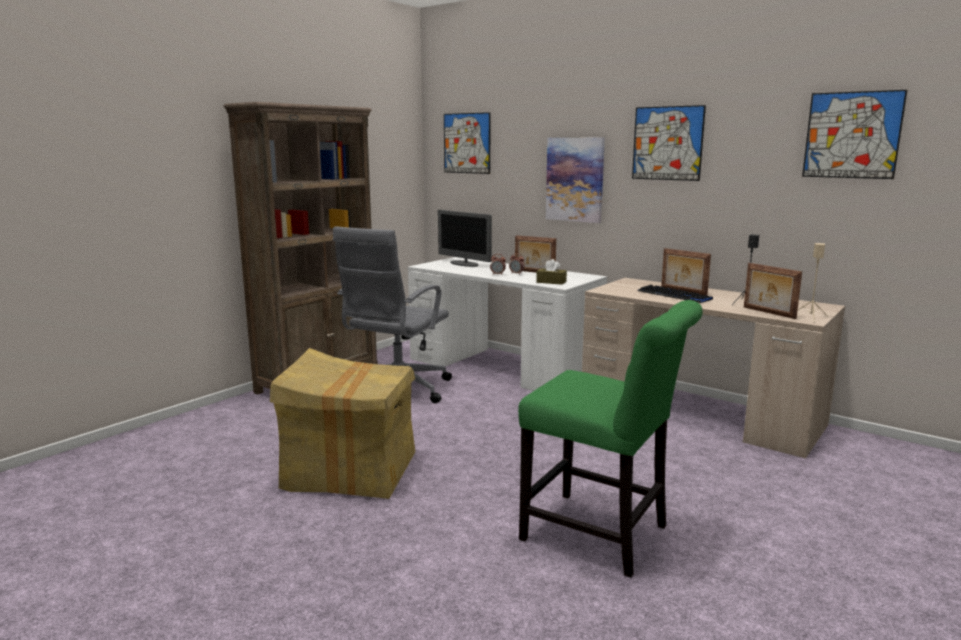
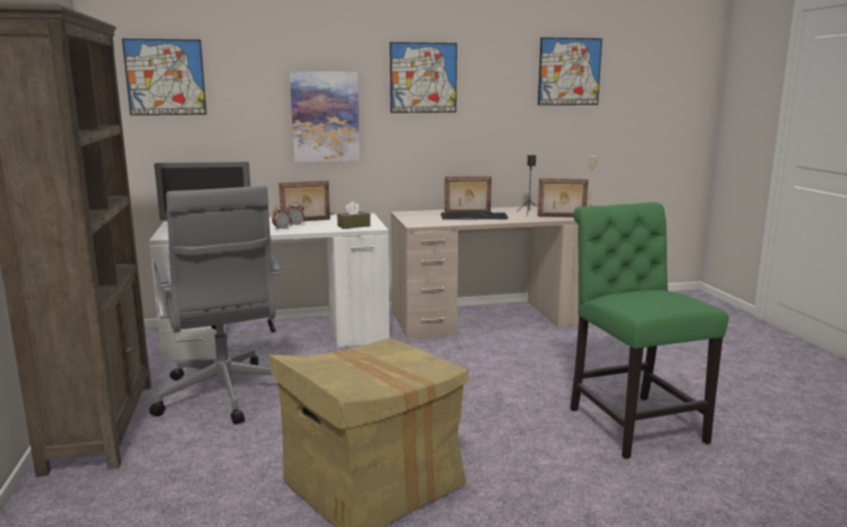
camera: 50 degrees left, 0 degrees up
green chair [518,300,703,577] -> green chair turned 90 degrees counterclockwise [570,202,729,459]

